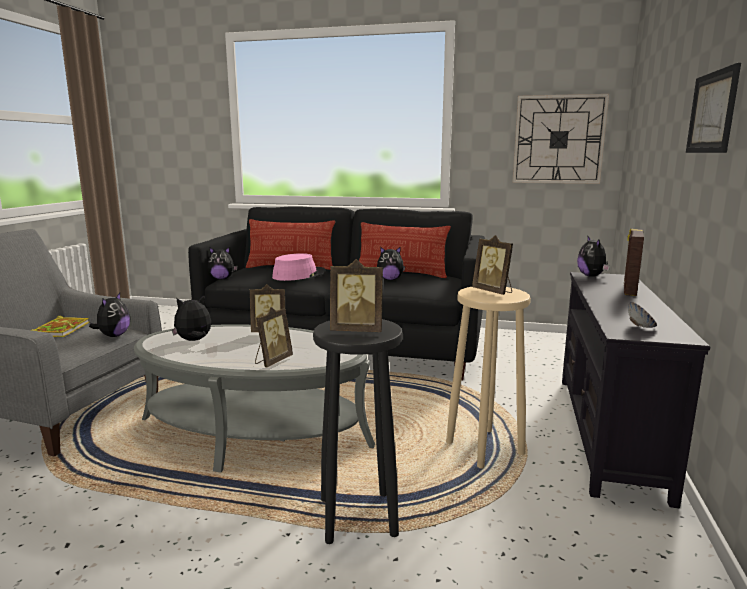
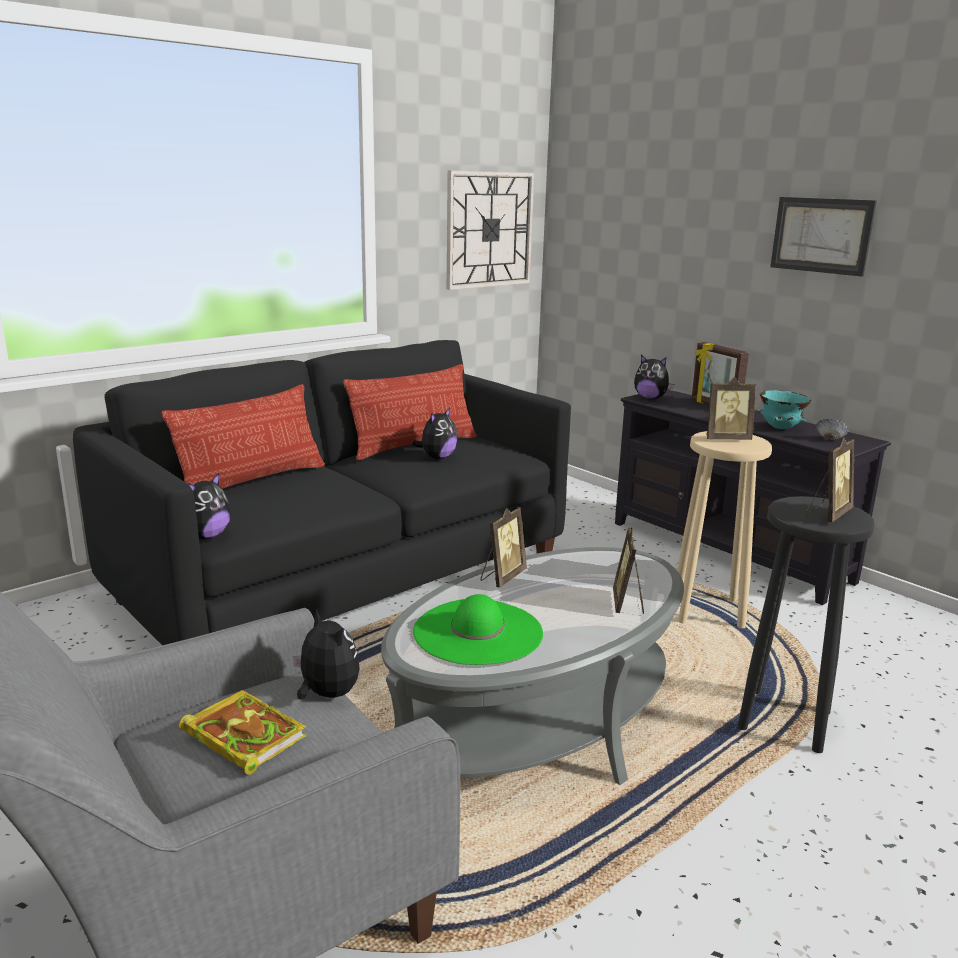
camera: 55 degrees left, 5 degrees up
plush toy [172,296,211,341] -> green hat [413,594,543,665]
picture frame [255,307,293,367] -> picture frame turned 150 degrees counterclockwise [613,527,644,614]
pink hat [272,253,326,281] -> none
none -> turquoise bowl [760,390,812,429]

